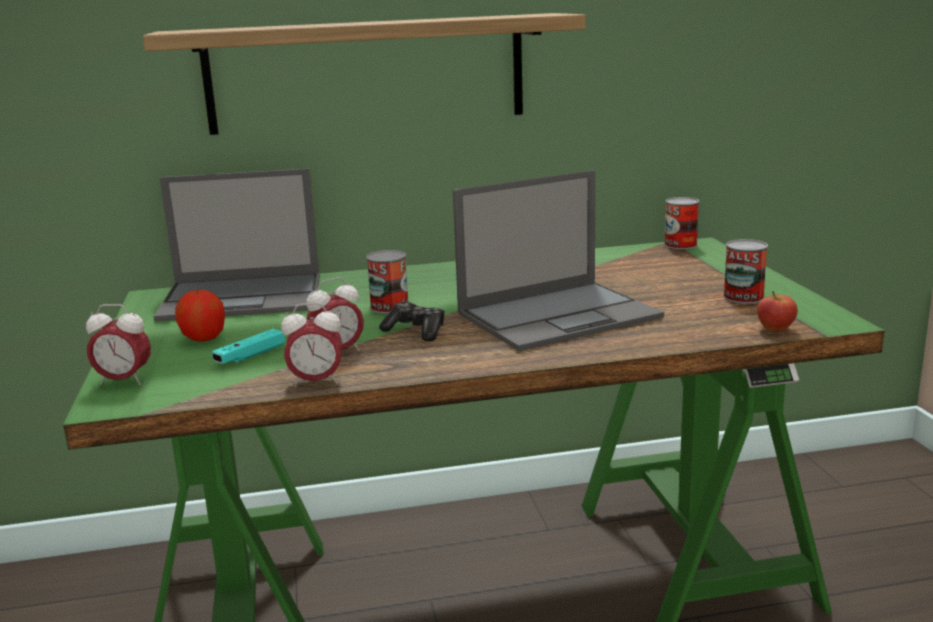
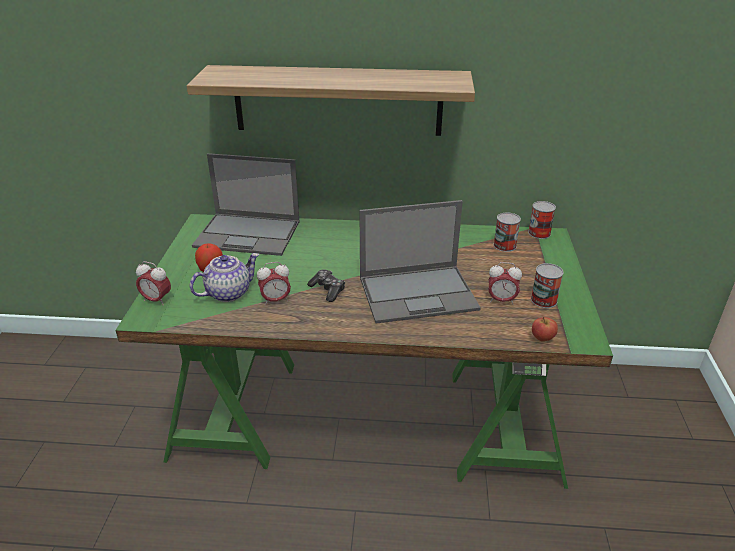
camera: 15 degrees right, 15 degrees up
turquoise game controller [212,329,285,364] -> teapot [190,253,259,302]
alarm clock [281,303,342,387] -> alarm clock moved to [488,262,522,305]
can [366,250,408,313] -> can moved to [493,212,521,252]

